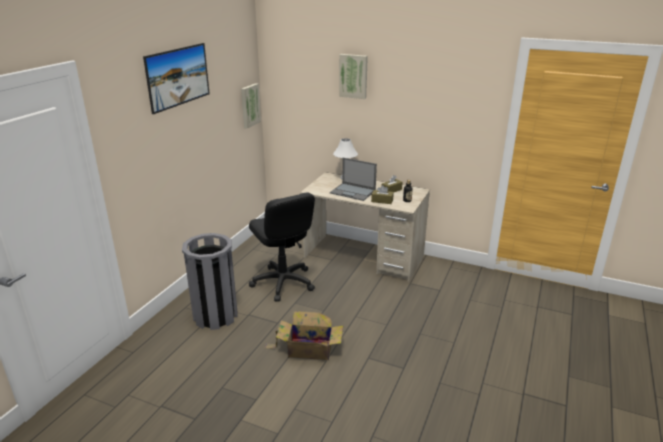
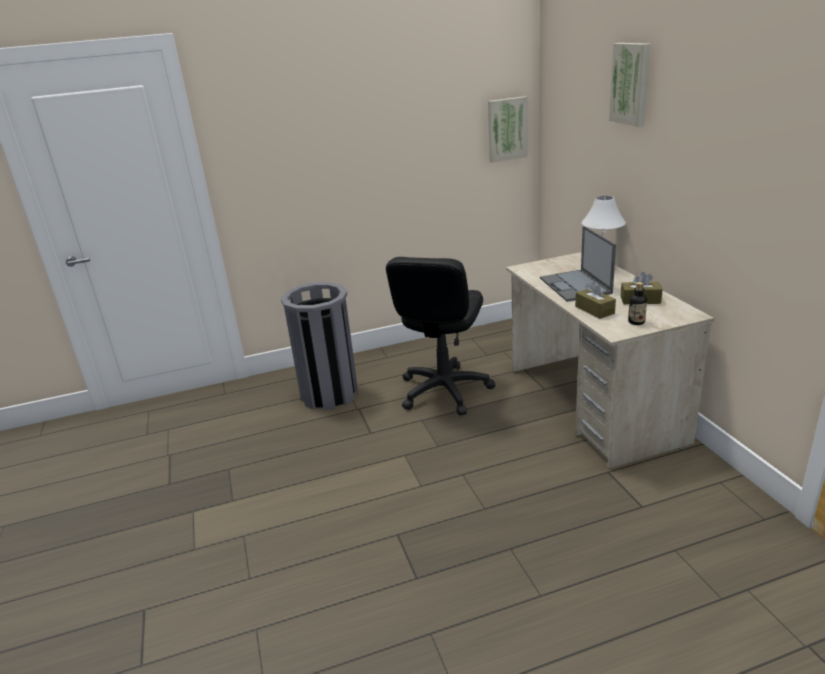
camera: 50 degrees right, 0 degrees up
picture [143,43,210,114] -> none
cardboard box [264,311,343,360] -> none

